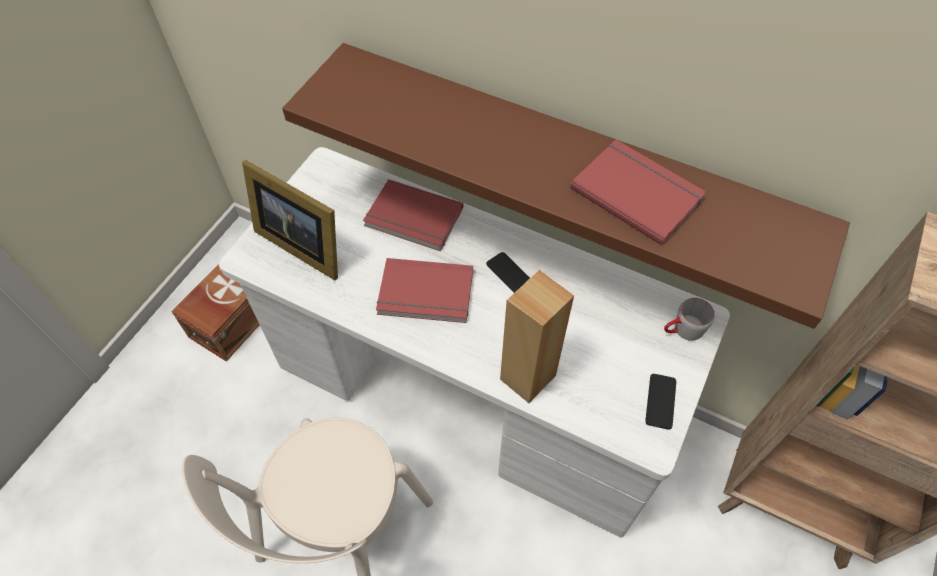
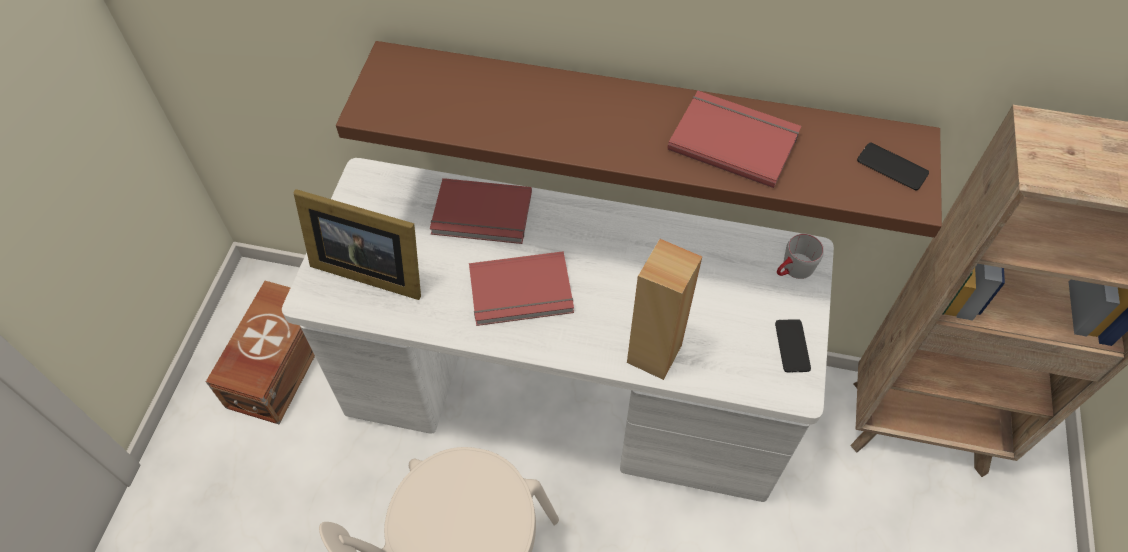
camera: 15 degrees left, 0 degrees up
phone [486,252,530,293] -> phone moved to [857,143,929,190]

